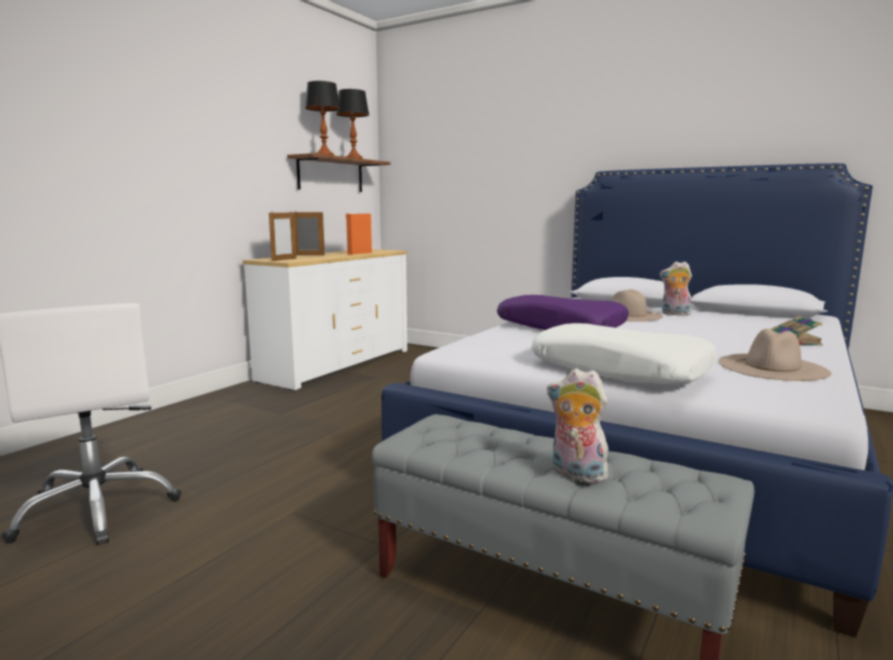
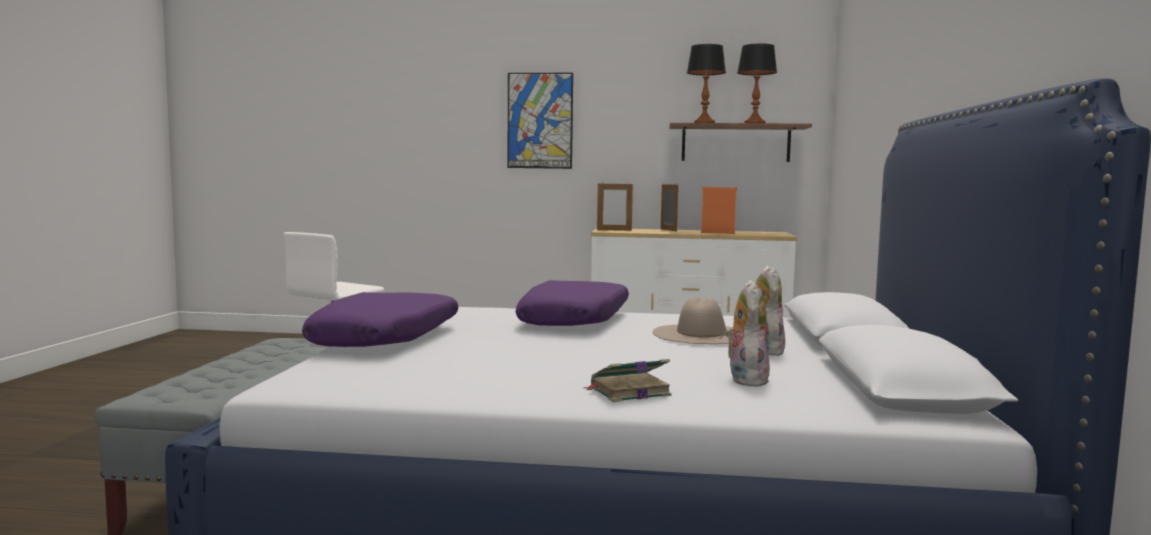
camera: 65 degrees right, 5 degrees down
white pillow [531,323,716,384] -> purple pillow [302,292,459,347]
plush toy [547,369,611,483] -> plush toy moved to [724,280,770,387]
beige hat [718,329,831,381] -> none
none -> picture [507,73,573,169]

